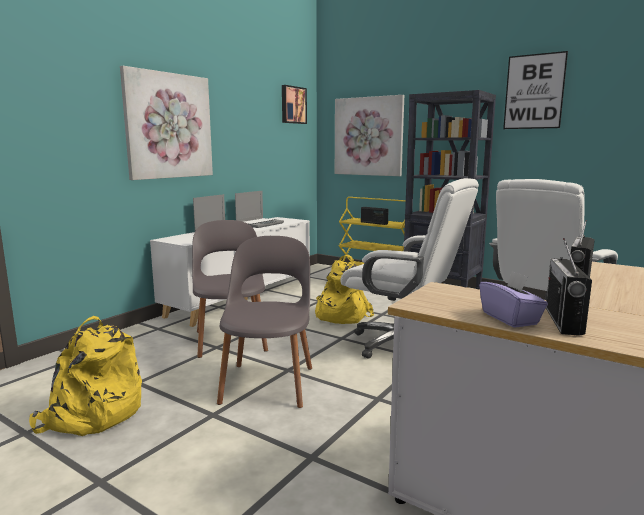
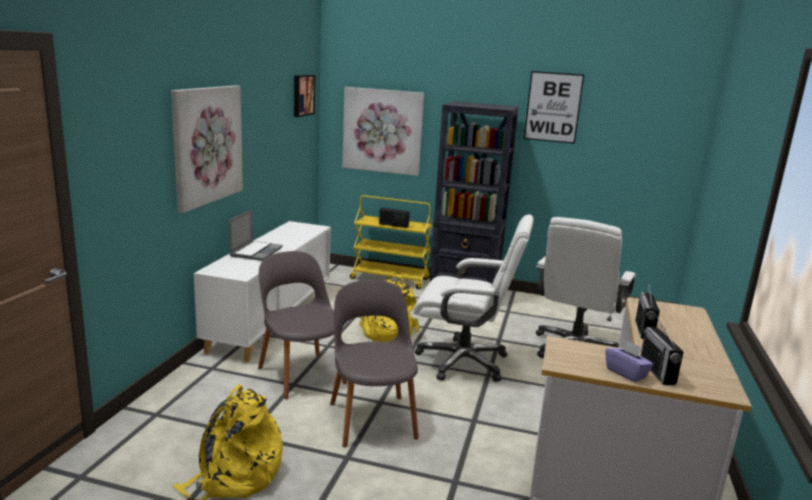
camera: 20 degrees left, 5 degrees up
laptop [235,191,284,228] -> none

